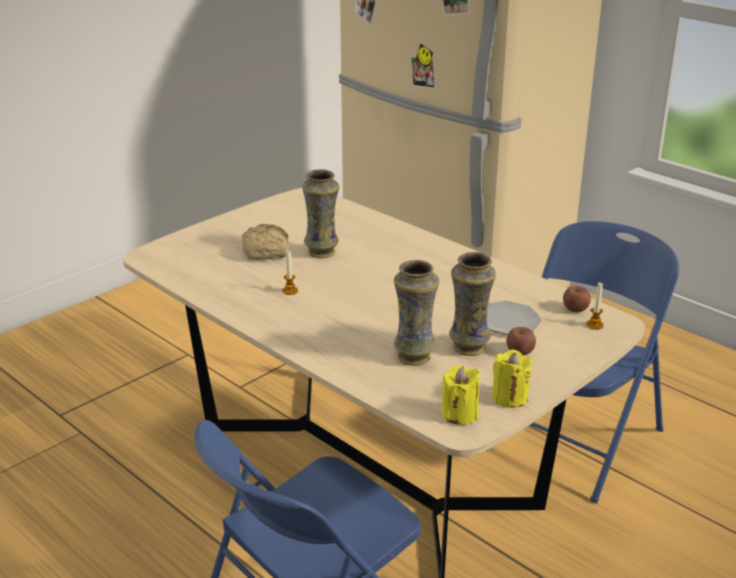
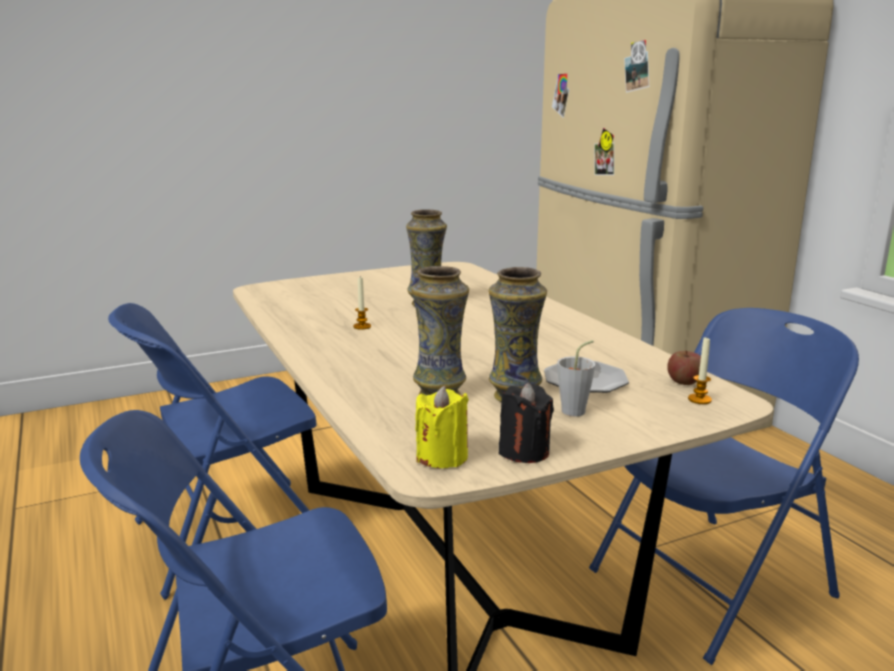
camera: 20 degrees right, 10 degrees down
bread [242,224,289,260] -> none
yellow candle [491,350,532,408] -> black candle [499,383,554,463]
apple [506,327,536,355] -> grey cup [557,340,595,416]
none -> blue chair [108,303,317,600]

